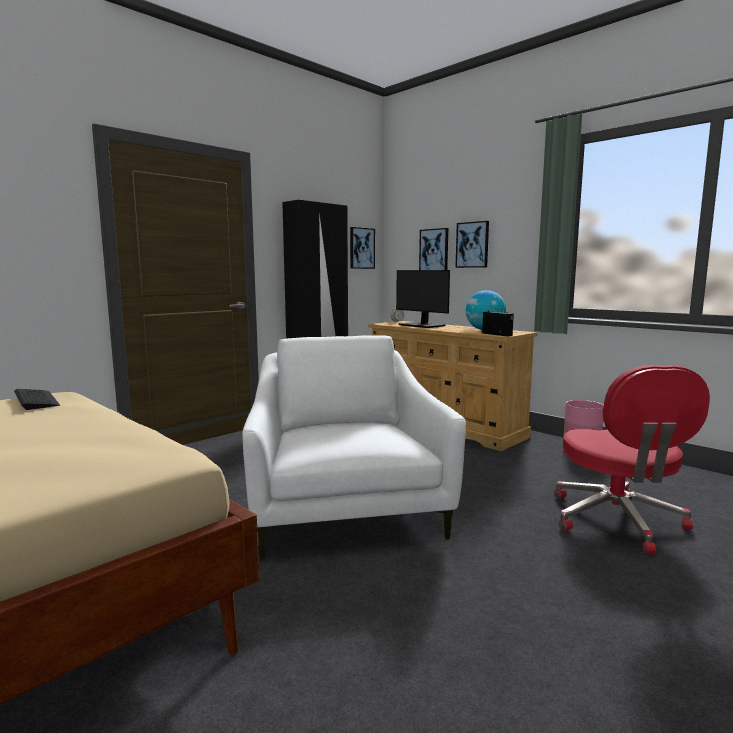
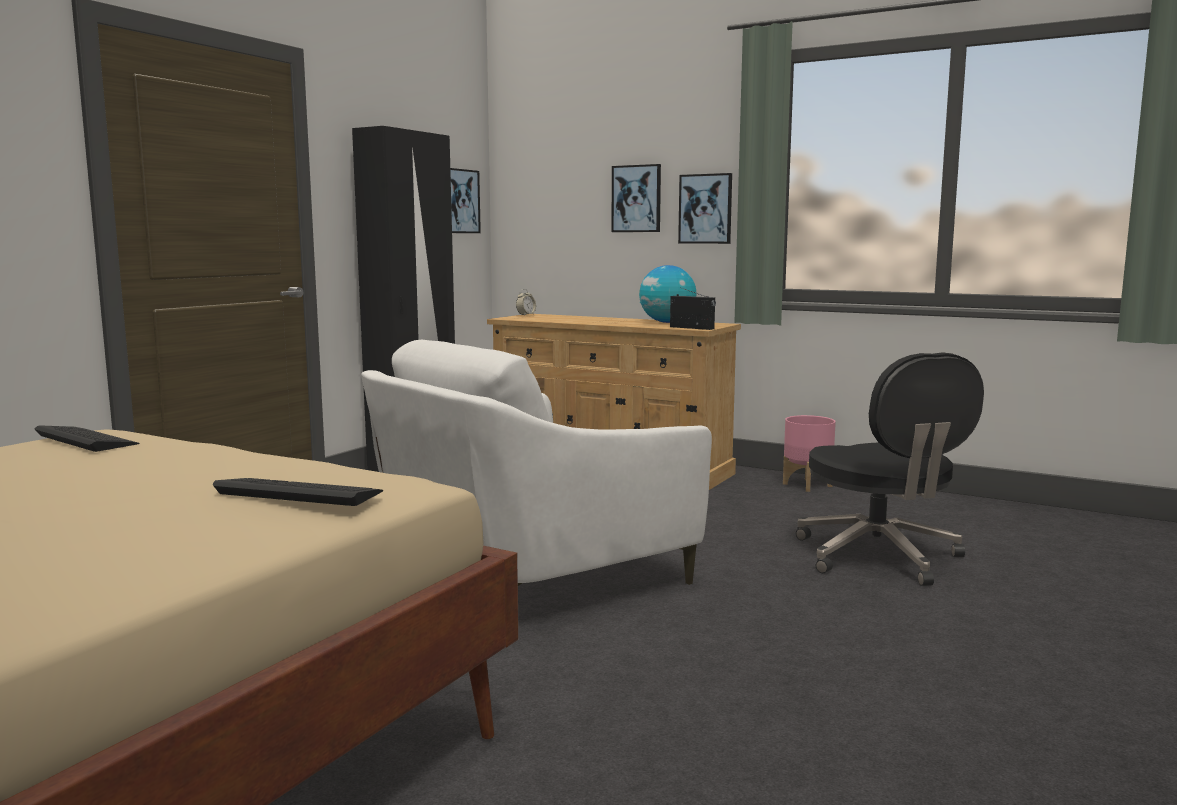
camera: 15 degrees left, 0 degrees up
white armchair [242,335,466,558] -> white armchair turned 105 degrees counterclockwise [361,340,712,586]
monitor [396,270,450,328] -> none
picture [419,228,448,270] -> picture moved to [678,173,732,244]
red office chair [554,365,710,555] -> black office chair [796,352,984,586]
none -> keyboard [213,478,383,506]

